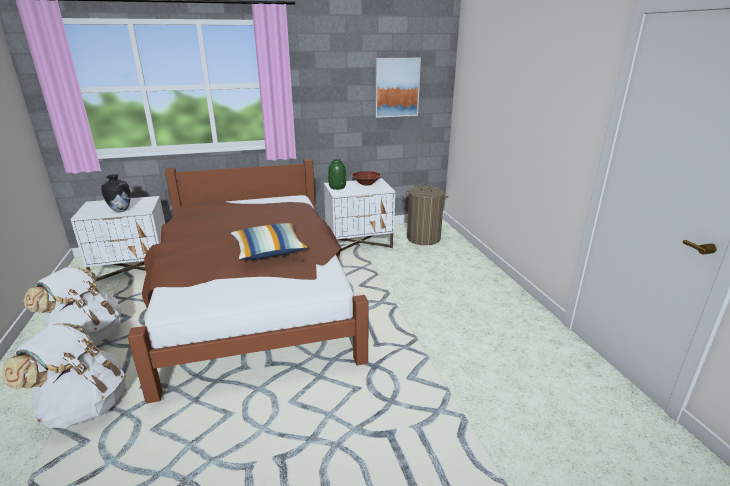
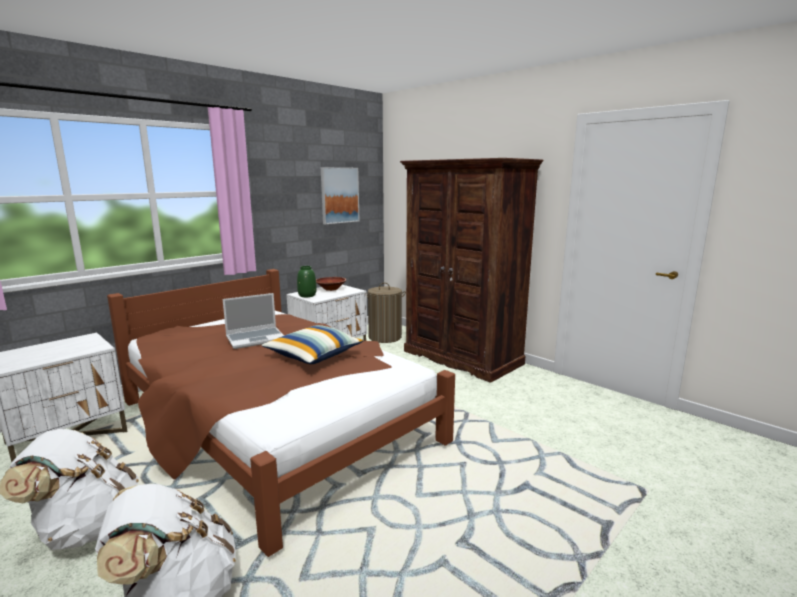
camera: 30 degrees left, 10 degrees down
vase [101,174,131,212] -> none
none -> laptop [223,293,284,349]
none -> brown wardrobe [400,158,543,383]

